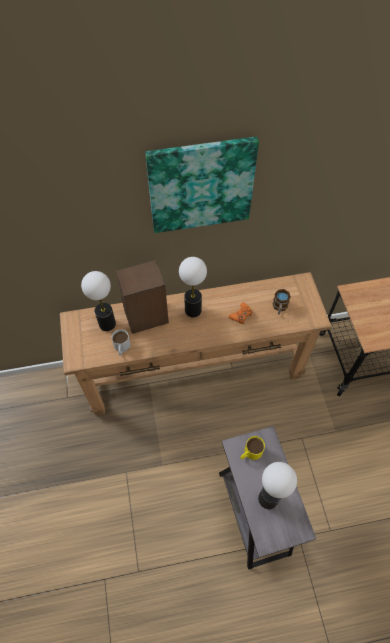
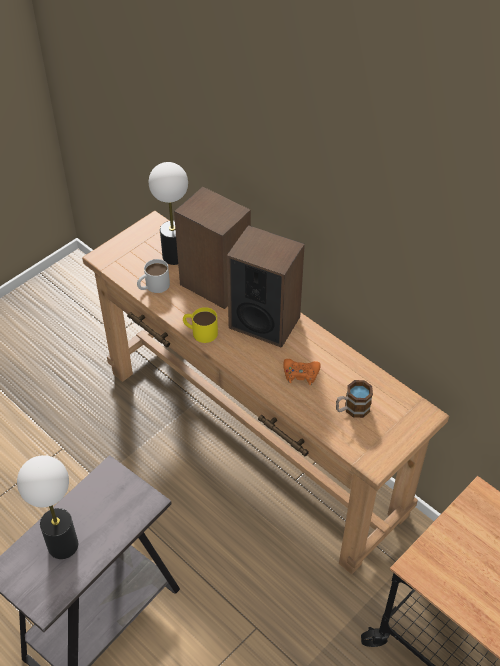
camera: 55 degrees right, 10 degrees down
picture [145,137,259,233] -> none
table lamp [179,257,207,317] -> speaker [227,225,305,348]
yellow mug [240,436,265,460] -> yellow mug moved to [183,307,218,343]

